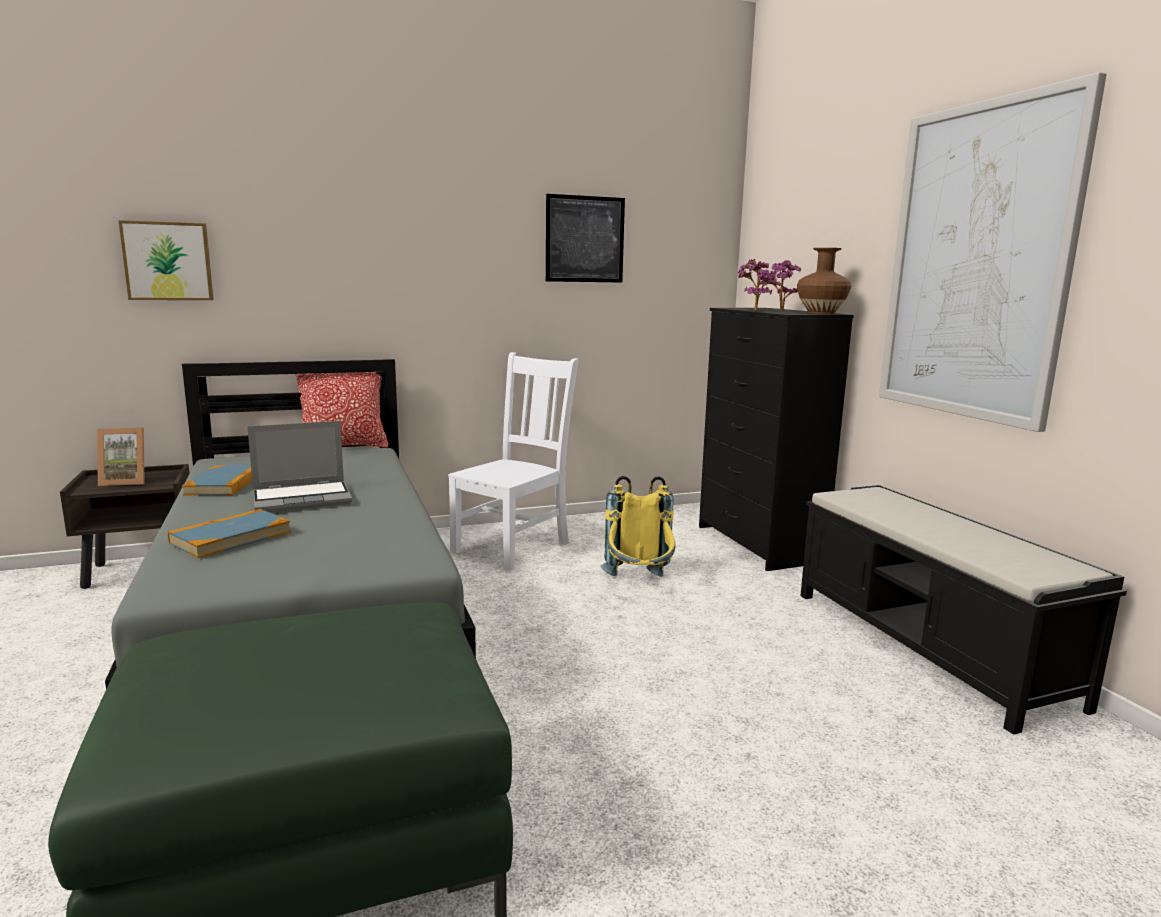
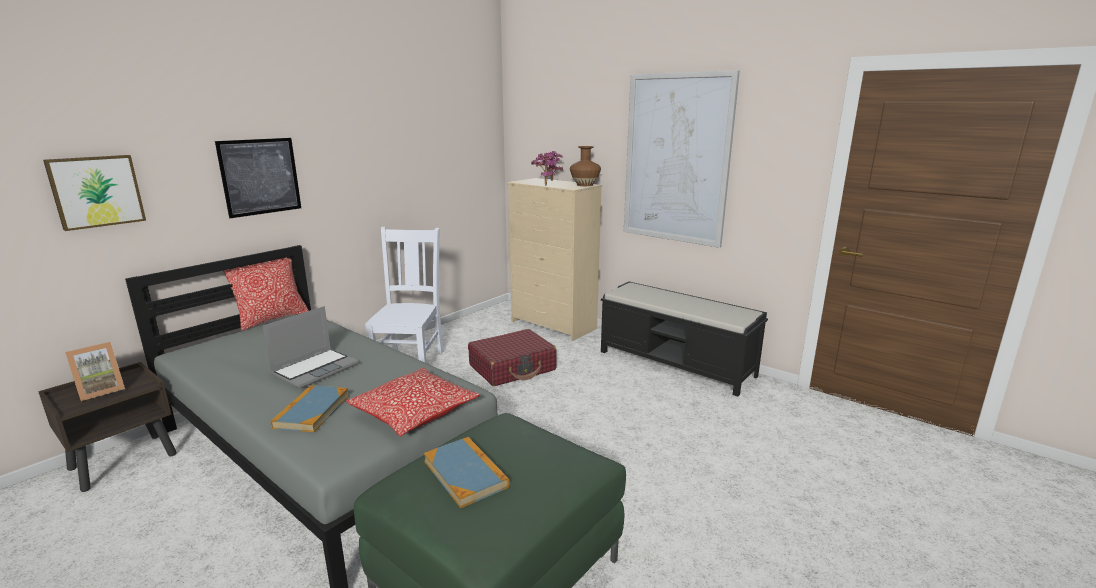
camera: 30 degrees left, 5 degrees up
book [182,465,252,496] -> book moved to [424,437,510,508]
picture [546,194,625,283] -> picture moved to [215,138,301,218]
yellow backpack [601,476,676,577] -> red suitcase [468,329,557,386]
black dresser [699,308,854,571] -> beige dresser [507,178,602,341]
none -> pillow [346,367,480,437]

